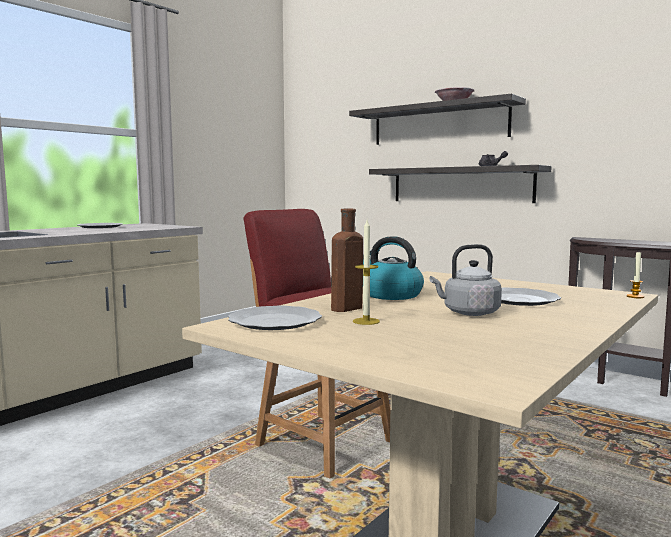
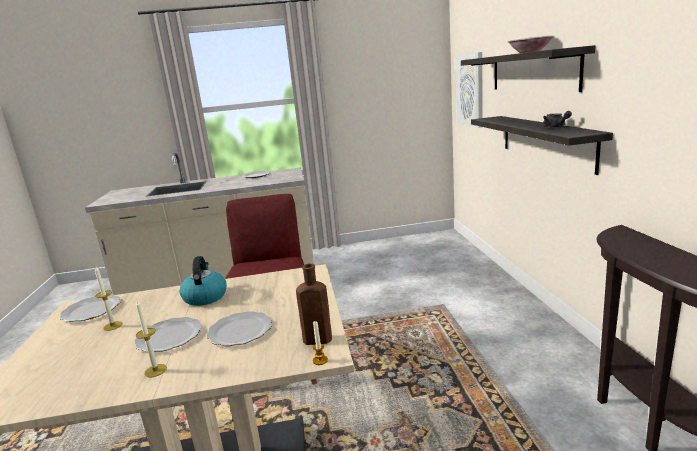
camera: 45 degrees right, 10 degrees up
brown bottle [331,209,363,312] -> brown bottle moved to [296,263,332,345]
grey kettle [429,244,502,316] -> plate [134,317,202,352]
none -> candle [136,300,167,377]
none -> picture [455,52,483,128]

